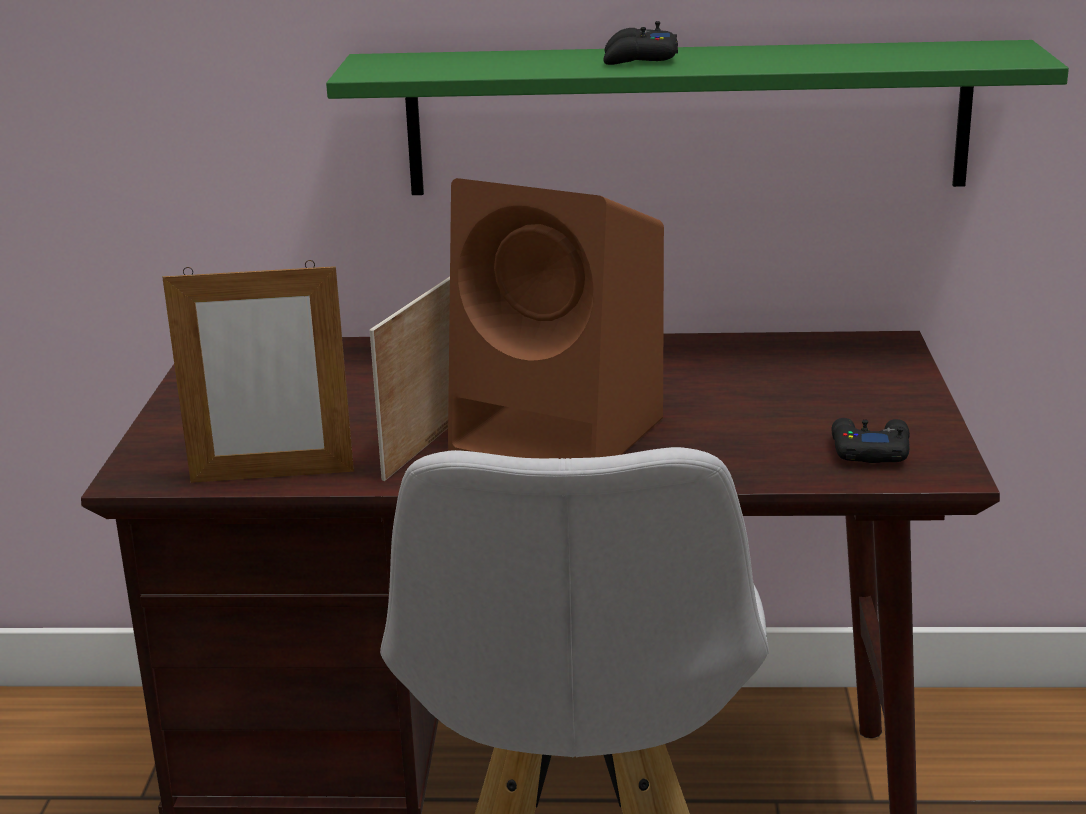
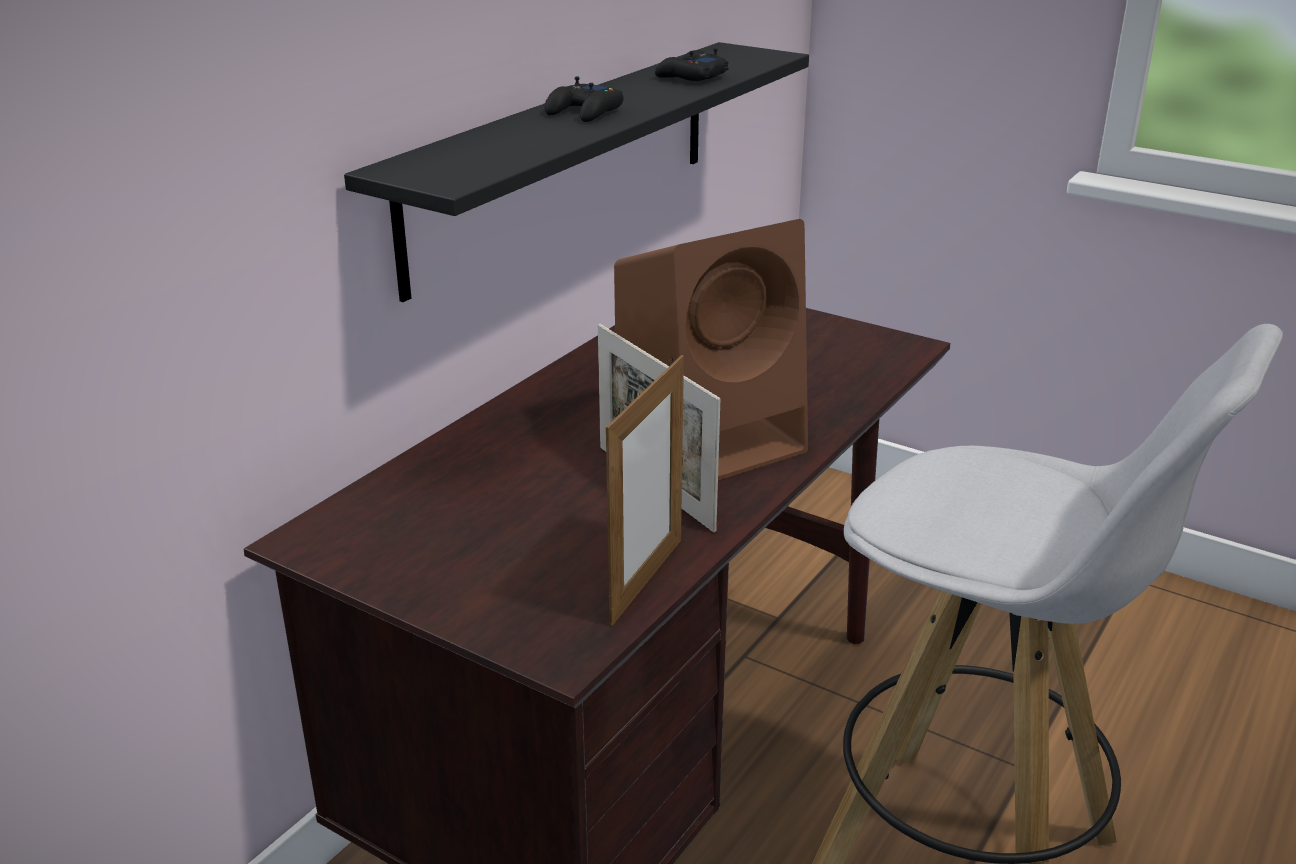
camera: 60 degrees left, 5 degrees up
green shelf [326,40,1069,195] -> black shelf [344,42,809,302]
black game controller [831,418,910,463] -> black game controller moved to [655,48,729,81]

